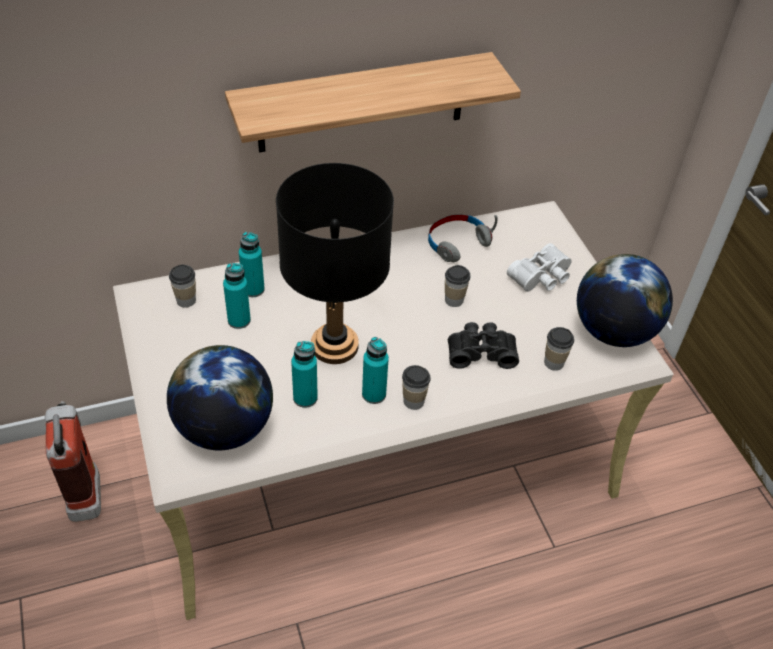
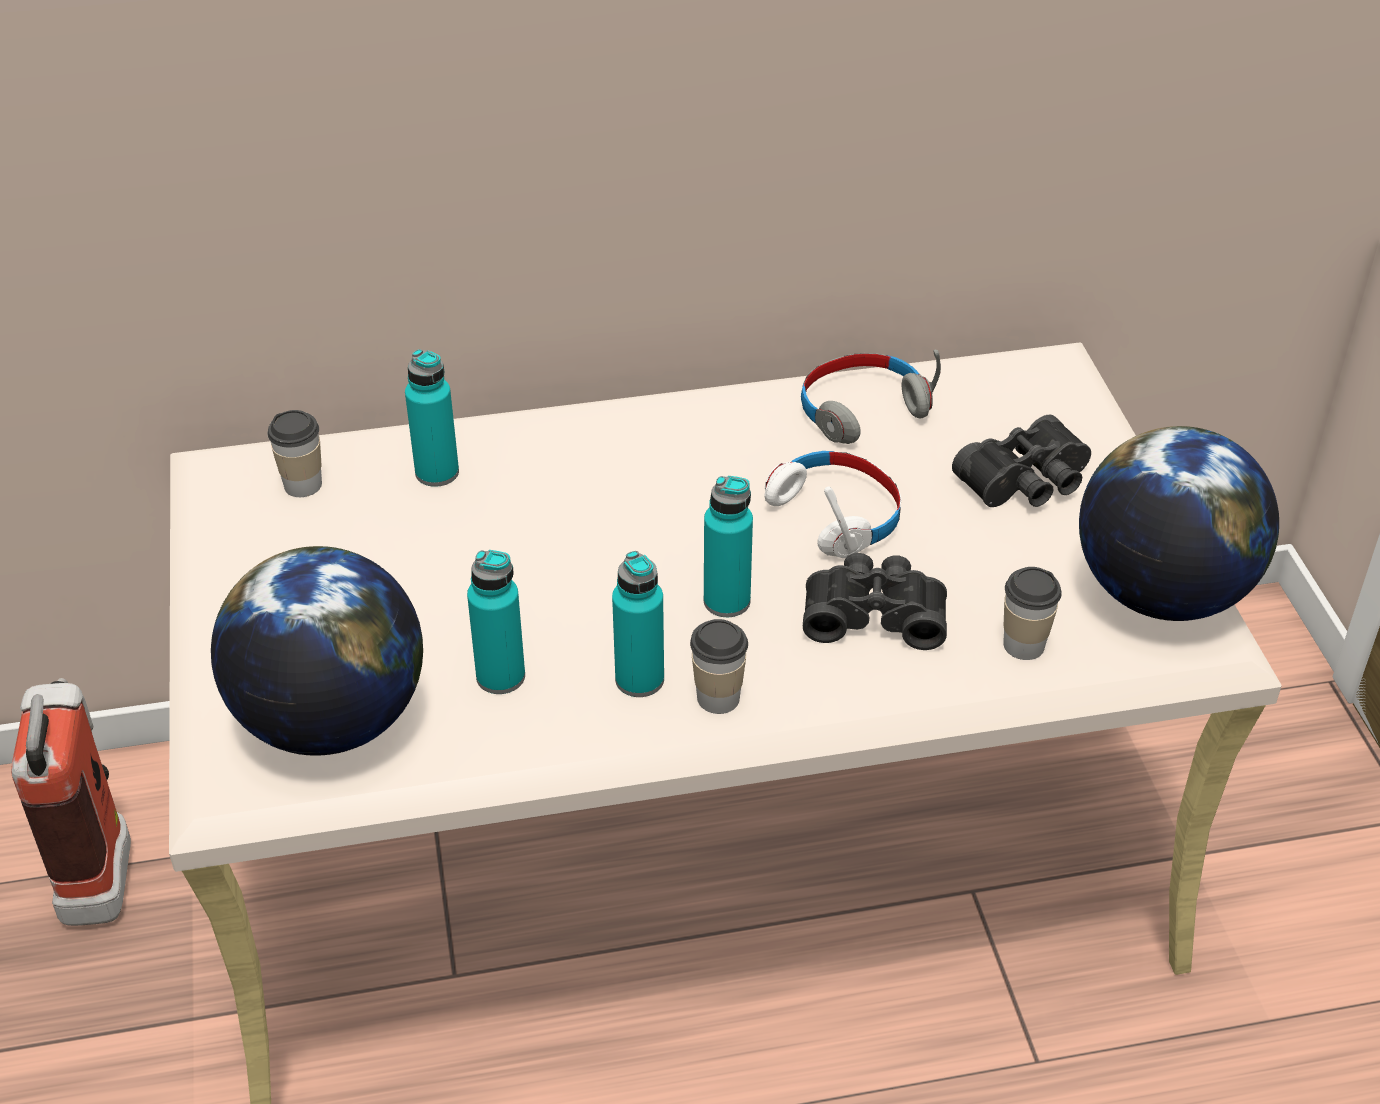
camera: 10 degrees right, 5 degrees down
turquoise bottle [223,263,251,329] -> turquoise bottle moved to [704,476,753,617]
shelf [225,52,521,152] -> none
black table lamp [276,163,394,364] -> none
cup [445,265,470,307] -> white headphones [764,451,901,558]
white binoculars [507,243,572,292] -> black binoculars [952,415,1091,507]

